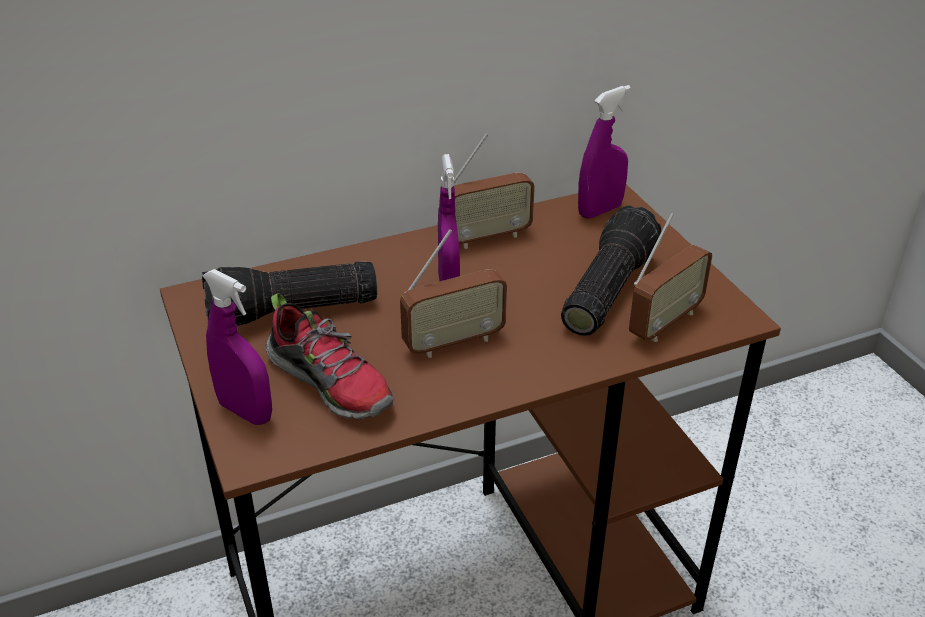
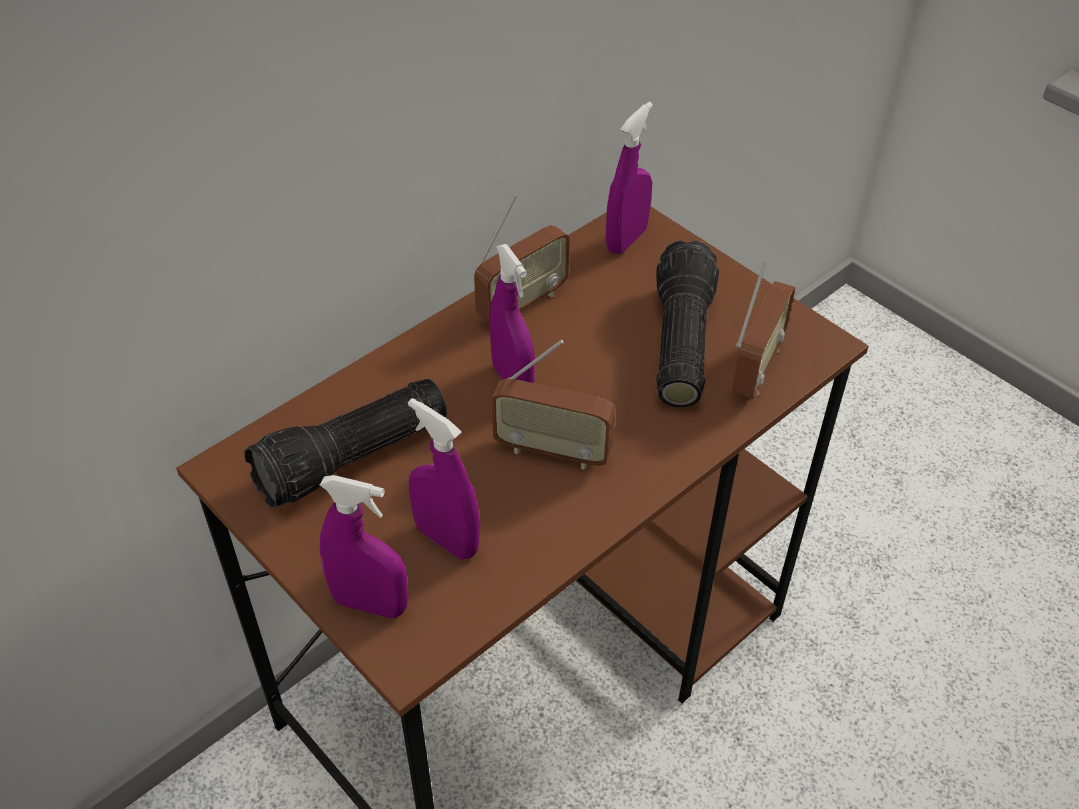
camera: 20 degrees left, 10 degrees up
shoe [266,293,394,420] -> purple spray bottle [408,398,480,559]
radio [400,229,507,358] -> radio turned 60 degrees clockwise [491,340,616,470]

